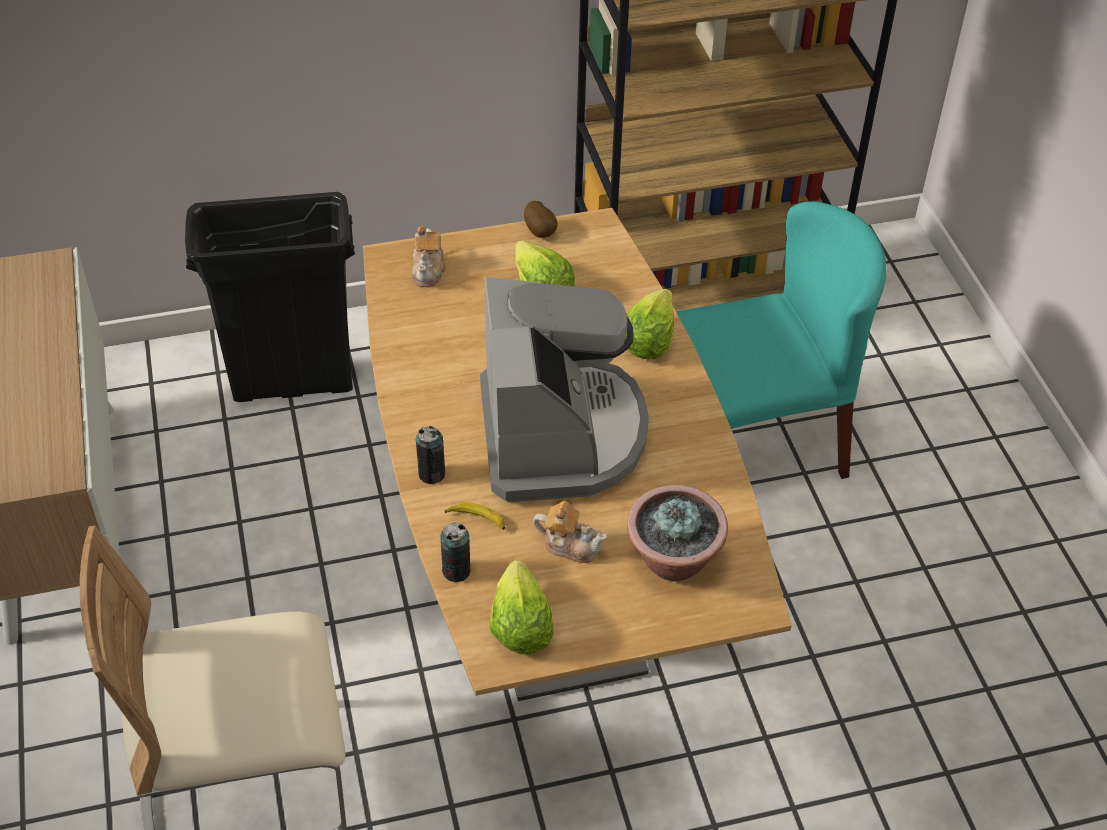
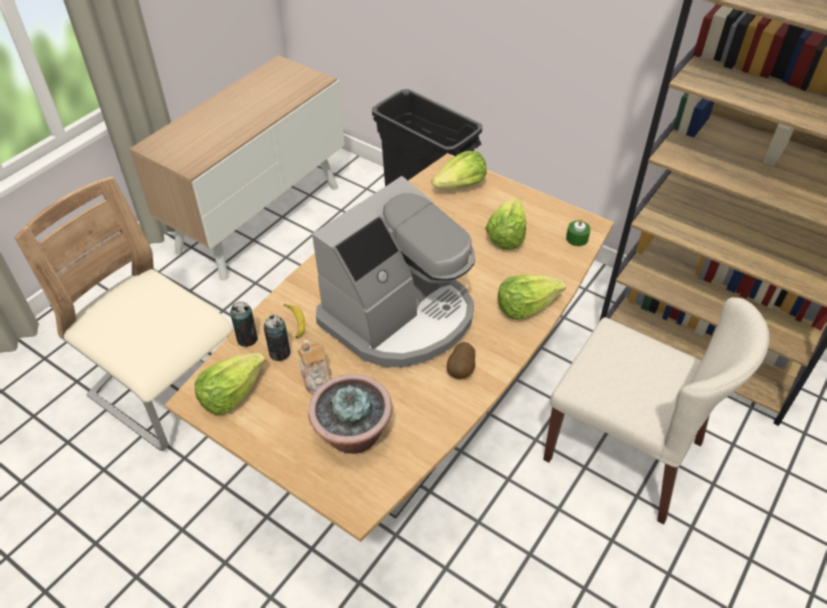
camera: 50 degrees right, 0 degrees up
teapot [412,226,446,287] -> lettuce [432,151,487,189]
can [416,426,445,484] -> can moved to [264,315,290,361]
potato [524,201,557,238] -> potato moved to [447,342,475,379]
turquoise chair [676,202,887,479] -> beige chair [543,297,769,525]
none -> green candle [566,218,591,246]

